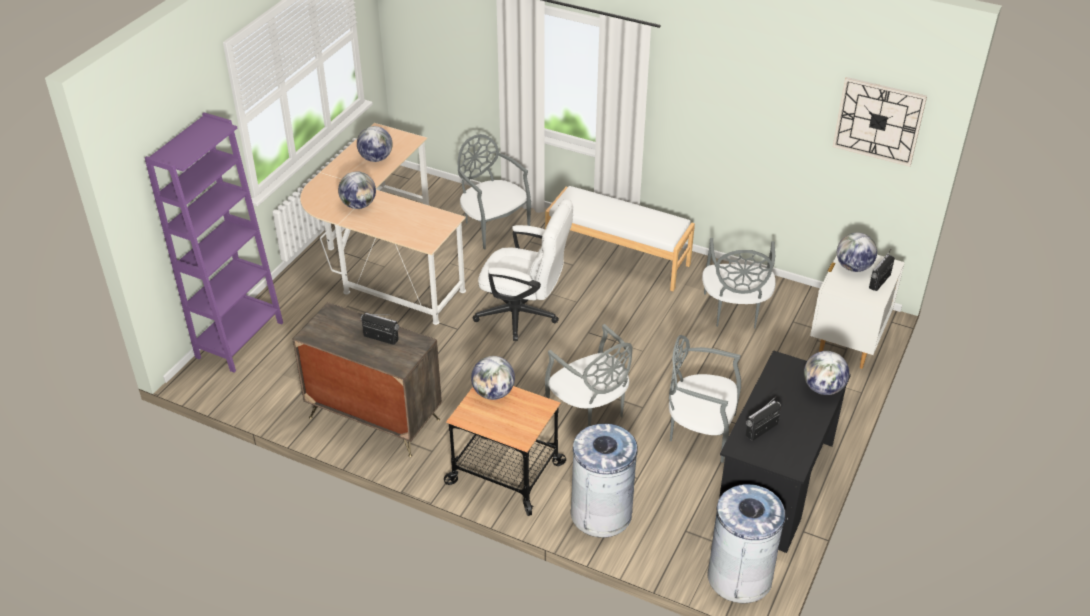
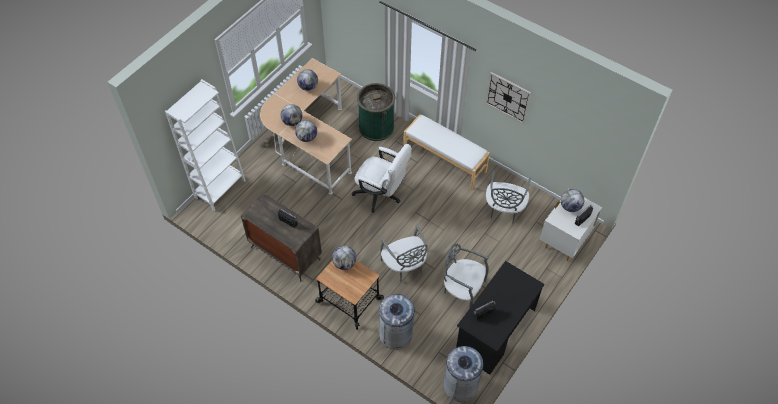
camera: 10 degrees right, 15 degrees up
purple bookcase [145,112,283,373] -> white bookcase [165,79,246,211]
grey chair [458,134,531,250] -> green trash can [357,83,395,141]
globe [804,351,849,395] -> globe moved to [295,120,317,142]
wall clock [833,77,927,166] -> wall clock moved to [485,72,531,124]

